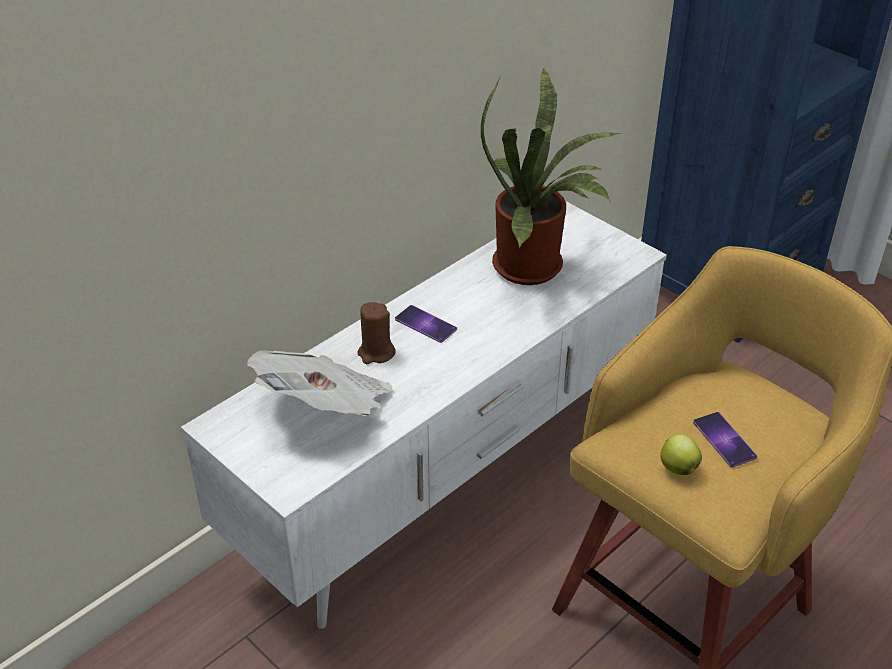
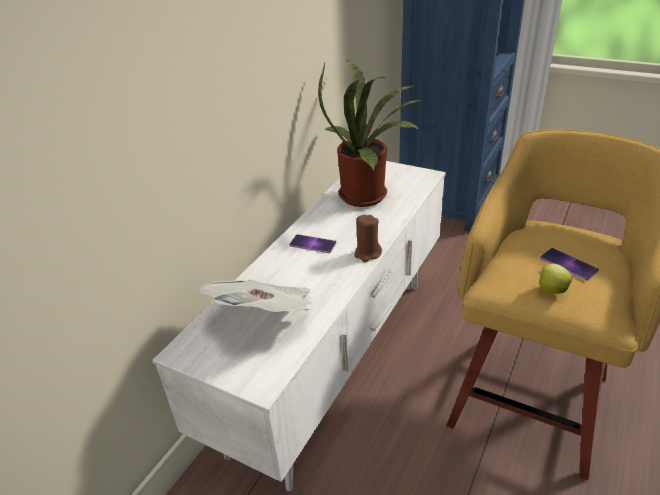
camera: 15 degrees left, 5 degrees down
brown candle [357,302,396,364] -> brown candle moved to [355,215,382,262]

